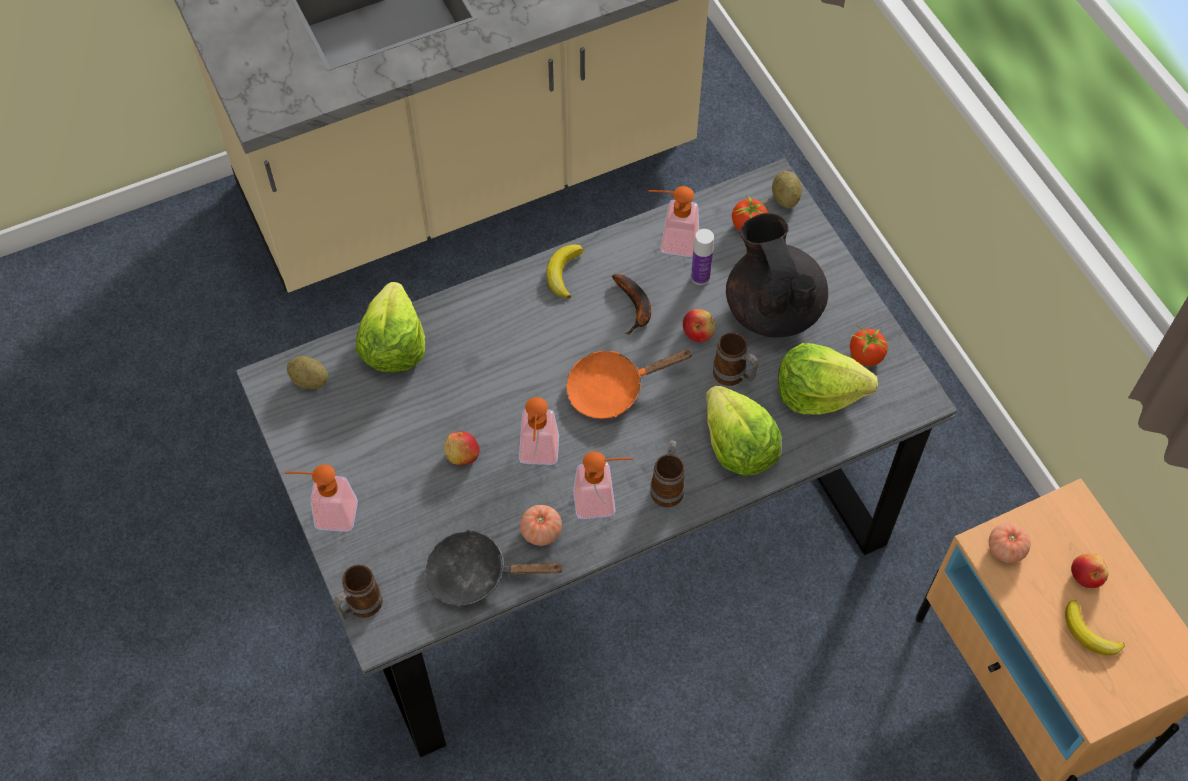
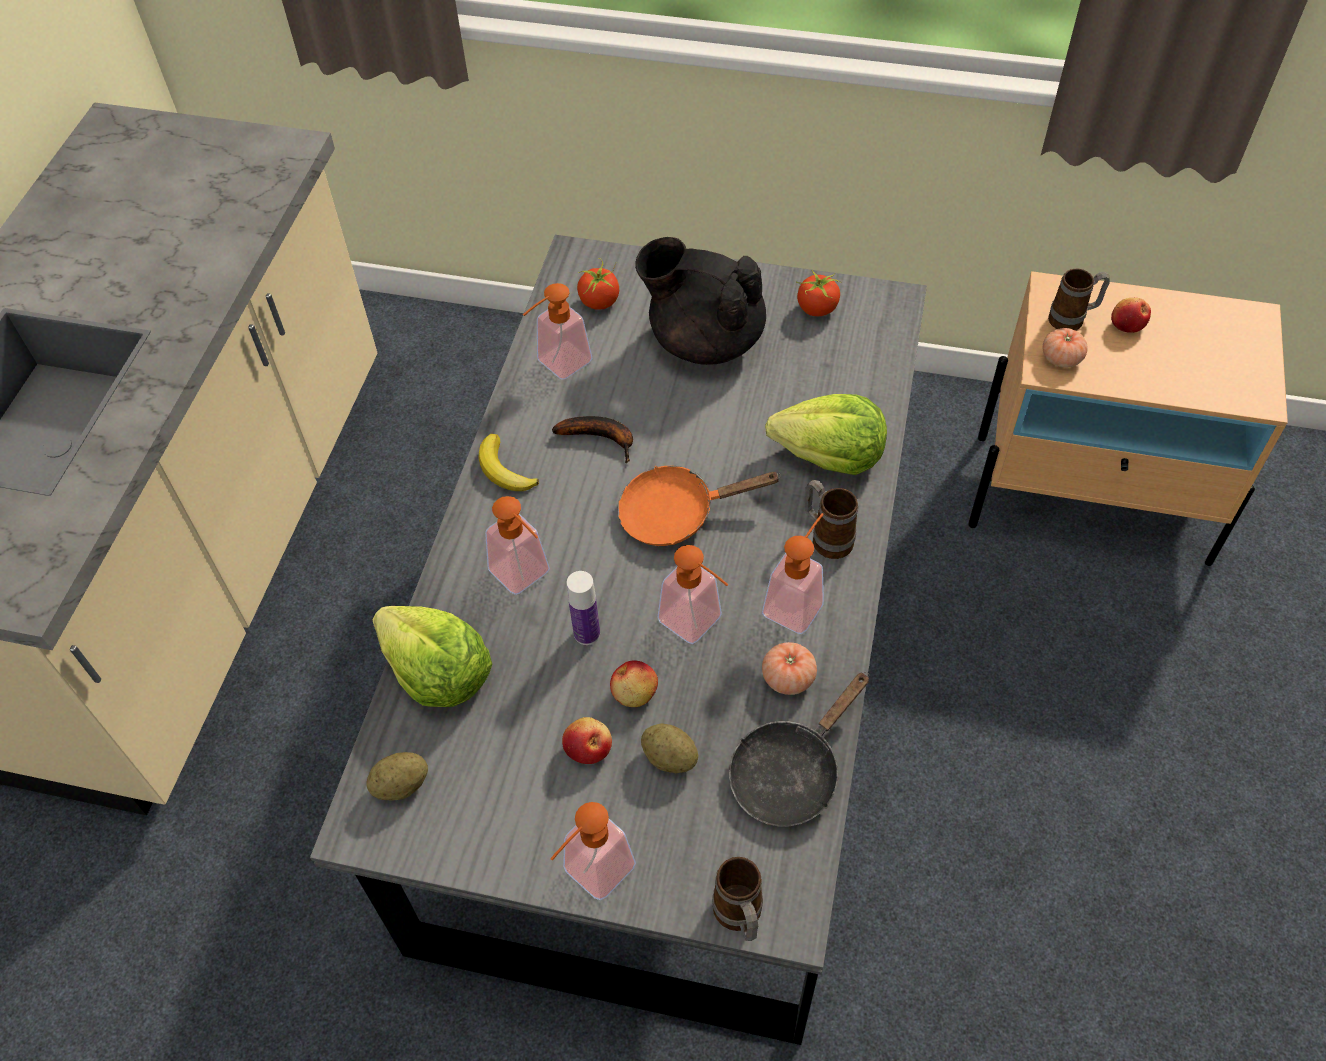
camera: 50 degrees left, 5 degrees down
orange frying pan [566,349,694,419] -> orange frying pan turned 60 degrees clockwise [618,466,781,546]
apple [683,309,715,342] -> apple moved to [562,717,612,764]
bottle [691,229,714,285] -> bottle moved to [567,571,600,645]
mug [713,333,759,386] -> mug moved to [1048,269,1110,331]
potato [772,171,802,208] -> potato moved to [641,724,698,773]
lettuce [778,343,878,415] -> none
banana [1065,600,1125,656] -> none
none -> soap dispenser [485,496,550,595]

